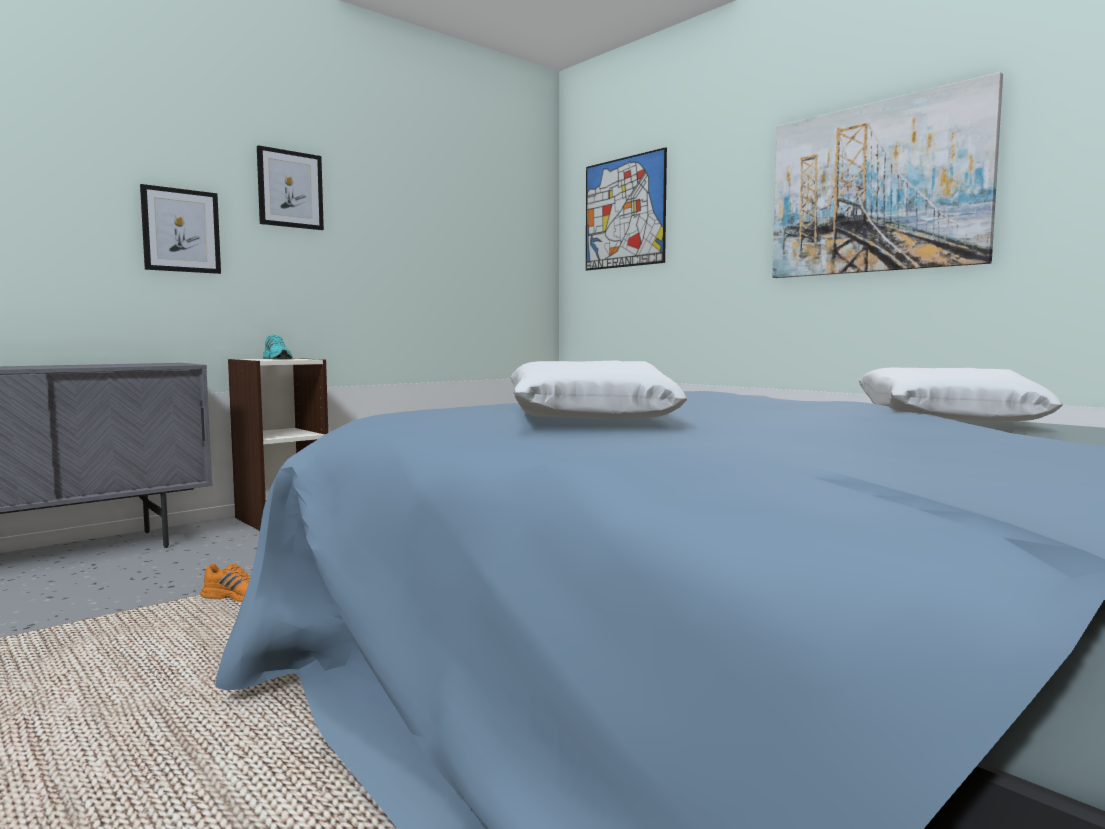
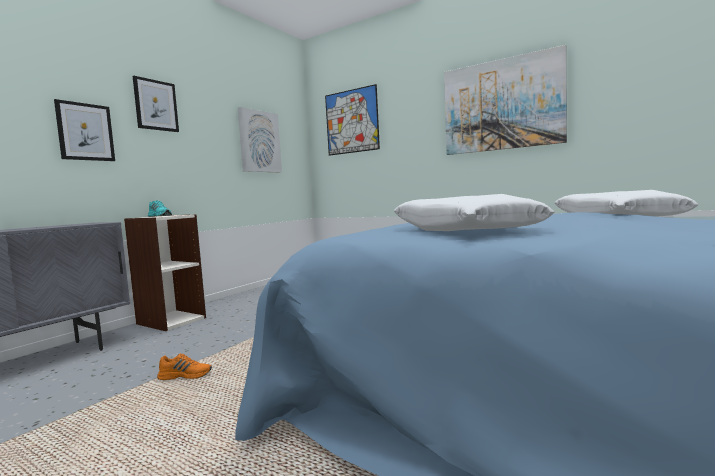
camera: 15 degrees left, 0 degrees up
none -> picture [238,107,282,172]

